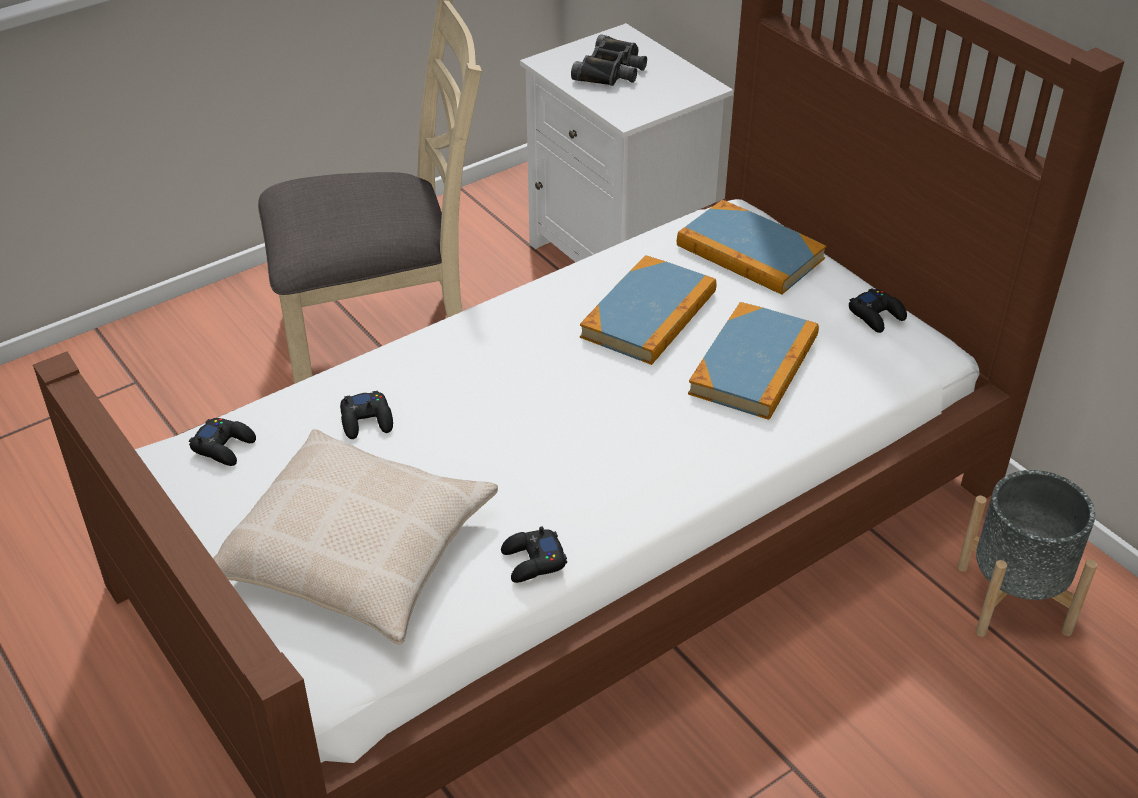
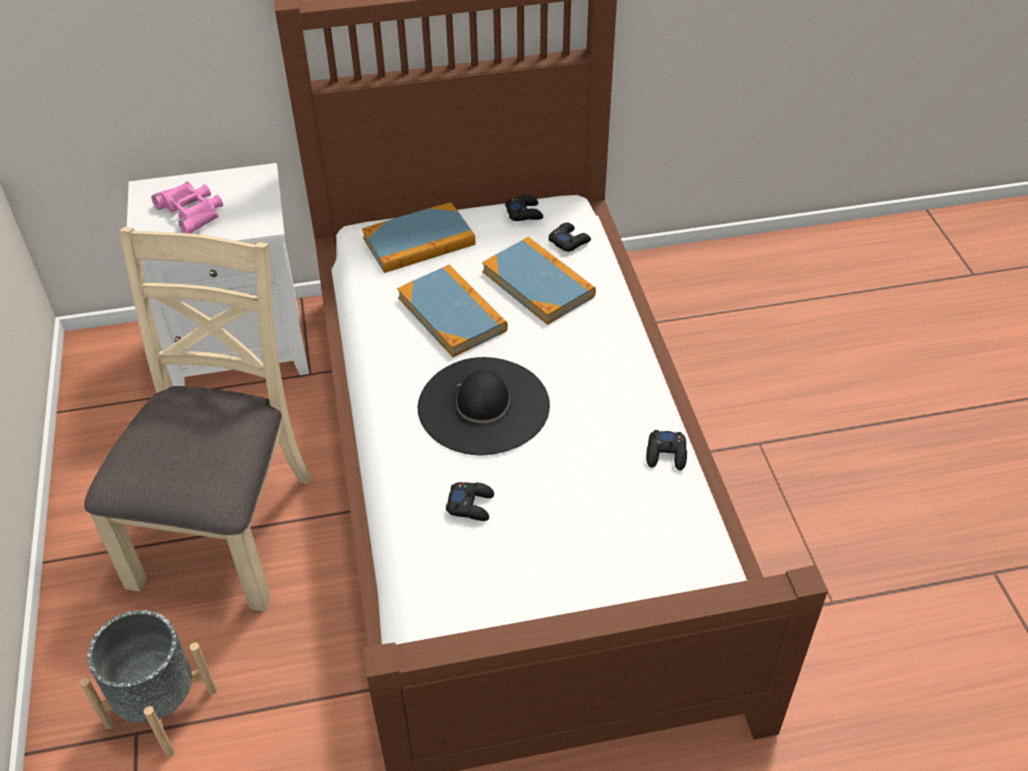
camera: 65 degrees left, 5 degrees up
black game controller [189,418,256,466] -> black game controller moved to [549,222,591,252]
beige pillow [213,429,498,645] -> none
black binoculars [571,34,647,86] -> pink binoculars [151,181,223,234]
grey planter [957,470,1097,637] -> grey planter moved to [80,610,217,757]
none -> black hat [418,357,550,455]

